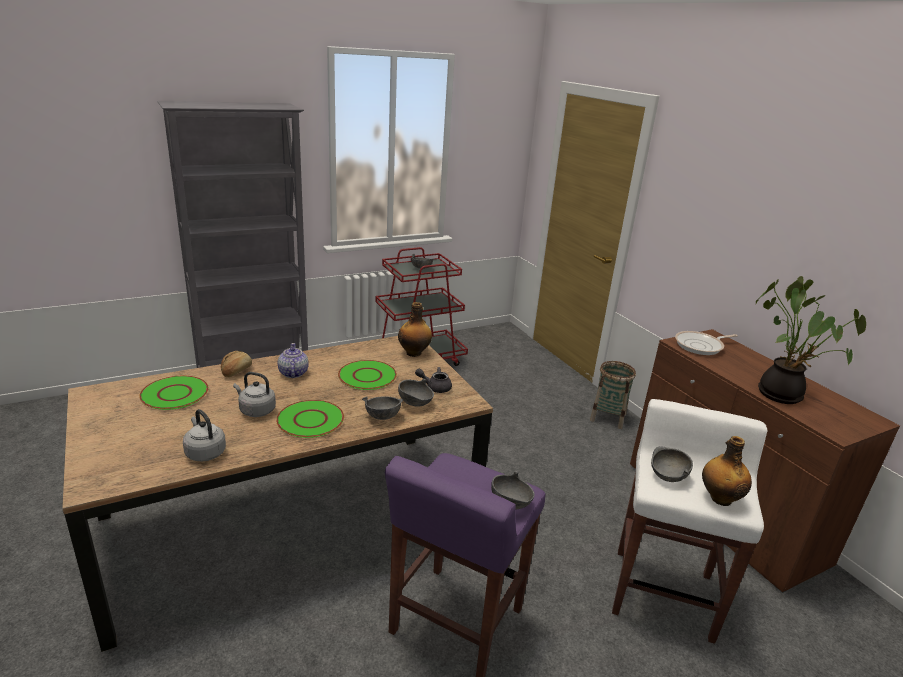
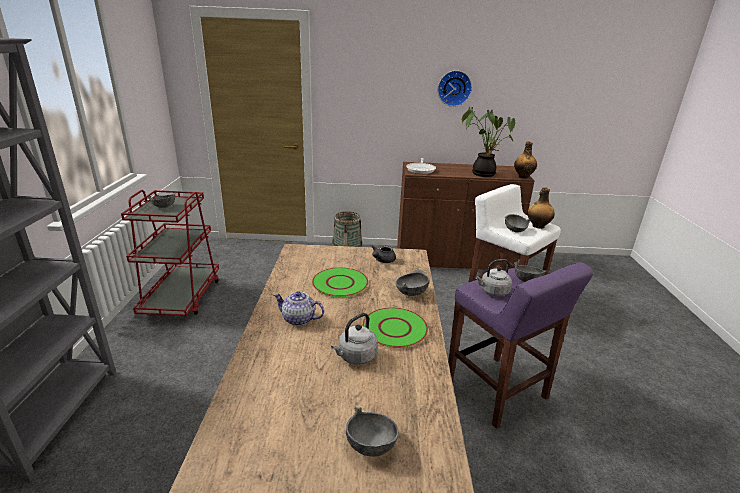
camera: 60 degrees left, 0 degrees up
green plate [139,376,209,410] -> none
grey kettle [183,409,226,462] -> grey kettle moved to [475,259,512,297]
bread [221,351,252,377] -> none
bottle [398,302,432,357] -> bottle moved to [514,142,537,179]
grey bowl [398,379,434,407] -> grey bowl moved to [346,407,399,457]
none -> wall clock [437,70,472,107]

